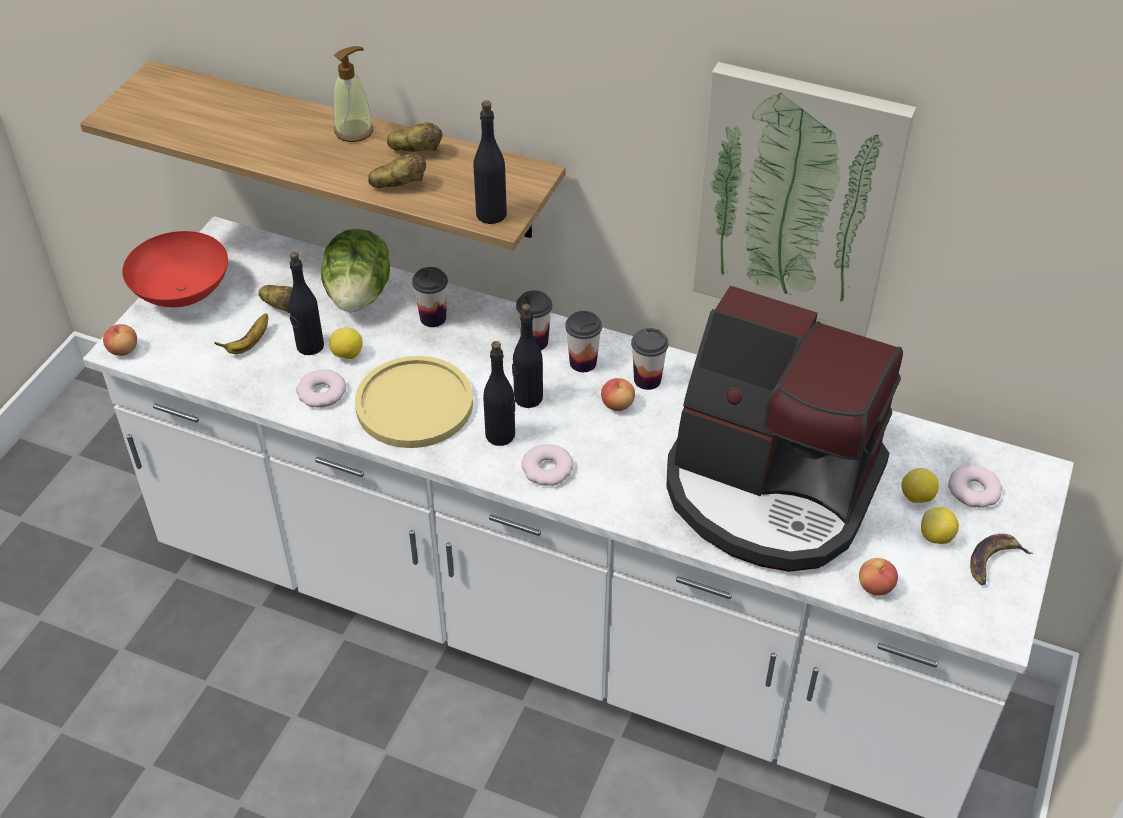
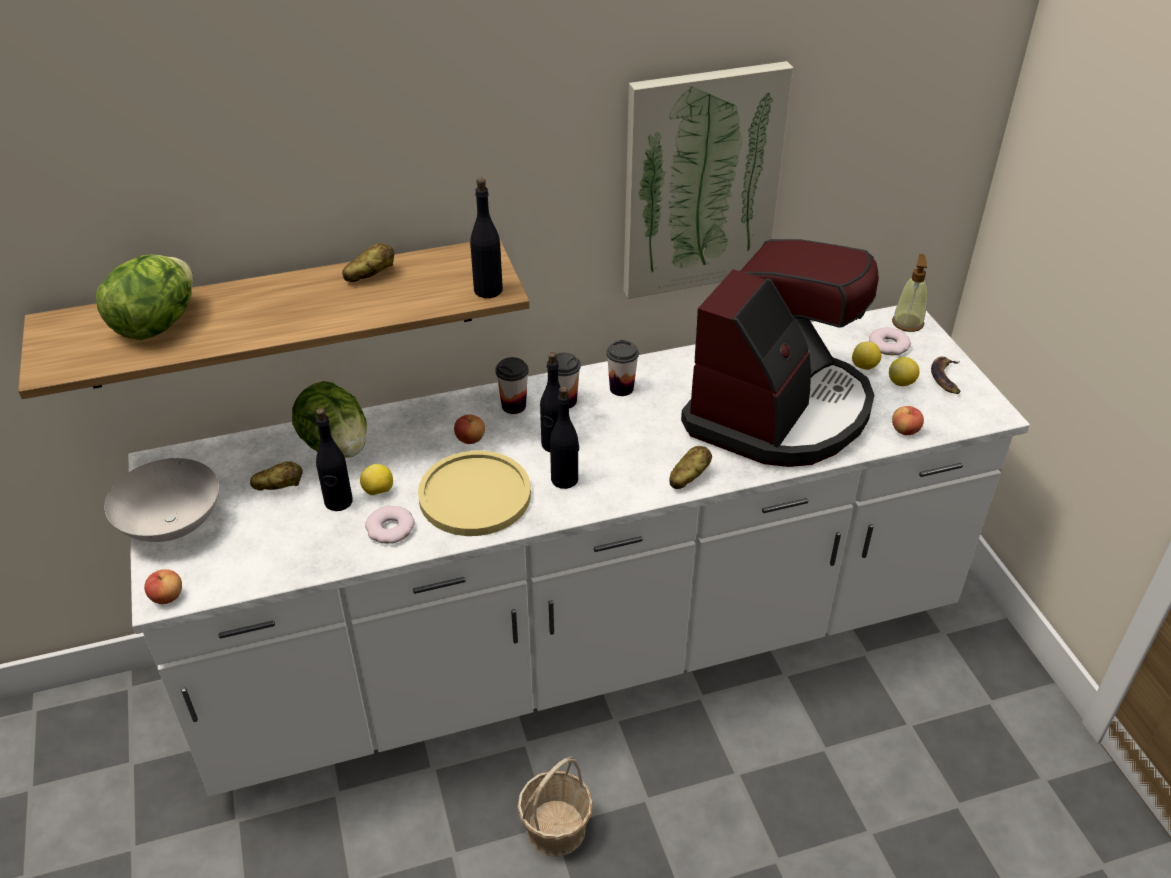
camera: 40 degrees left, 5 degrees down
red bowl [122,231,228,307] -> white bowl [105,458,219,542]
banana [215,314,268,354] -> none
soap dispenser [334,46,373,142] -> soap dispenser moved to [892,254,928,332]
potato [368,154,426,188] -> potato moved to [669,446,712,489]
cup [412,267,448,327] -> none
donut [522,444,573,486] -> none
apple [601,378,635,411] -> apple moved to [454,415,485,444]
coffee machine [666,286,903,572] -> coffee machine turned 45 degrees counterclockwise [681,239,879,467]
none -> lettuce [96,255,193,340]
none -> basket [517,756,593,857]

